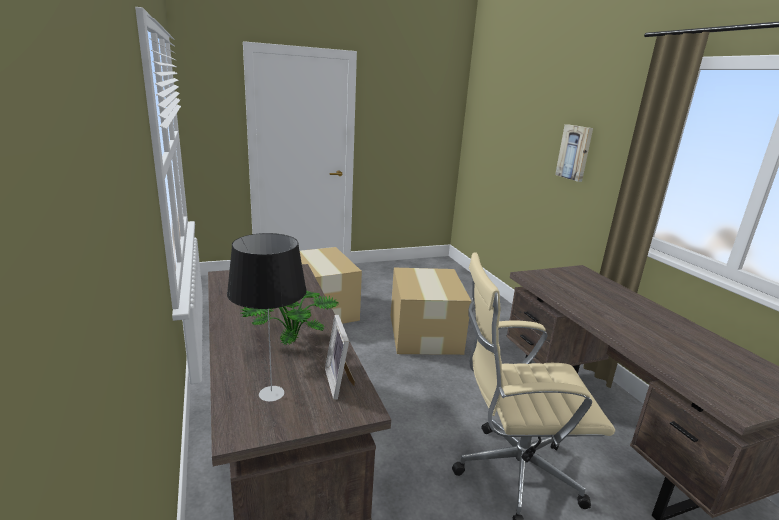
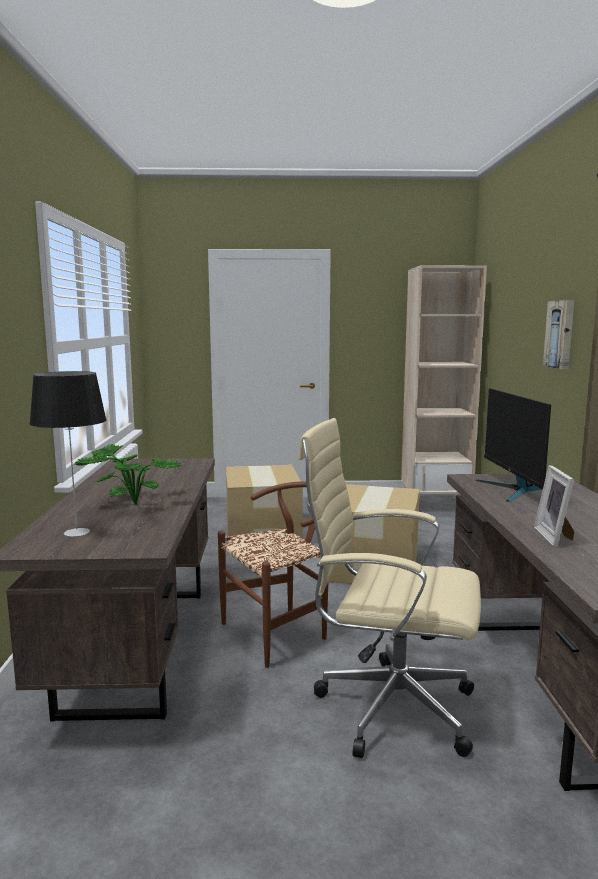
camera: 20 degrees right, 10 degrees down
picture frame [325,315,355,400] -> picture frame moved to [534,465,575,547]
none -> brown chair [218,481,329,668]
none -> beige bookcase [401,265,487,499]
none -> monitor [476,388,551,502]

